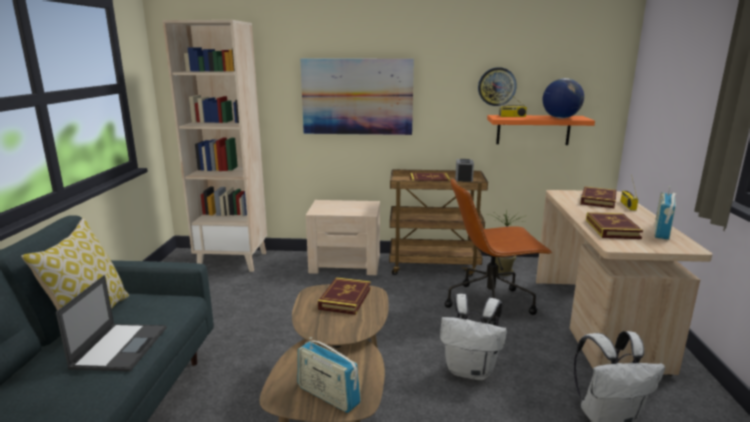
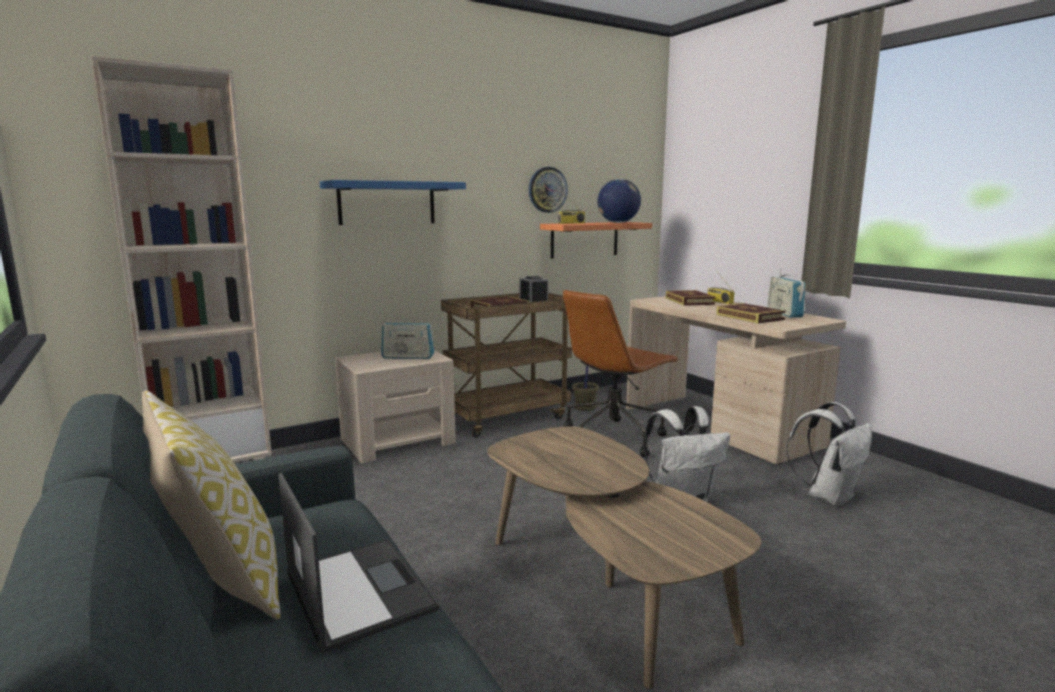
camera: 35 degrees left, 5 degrees down
radio [298,337,361,413] -> radio moved to [381,315,434,359]
picture [300,59,414,135] -> blue shelf [320,180,466,225]
book [318,277,371,315] -> none

